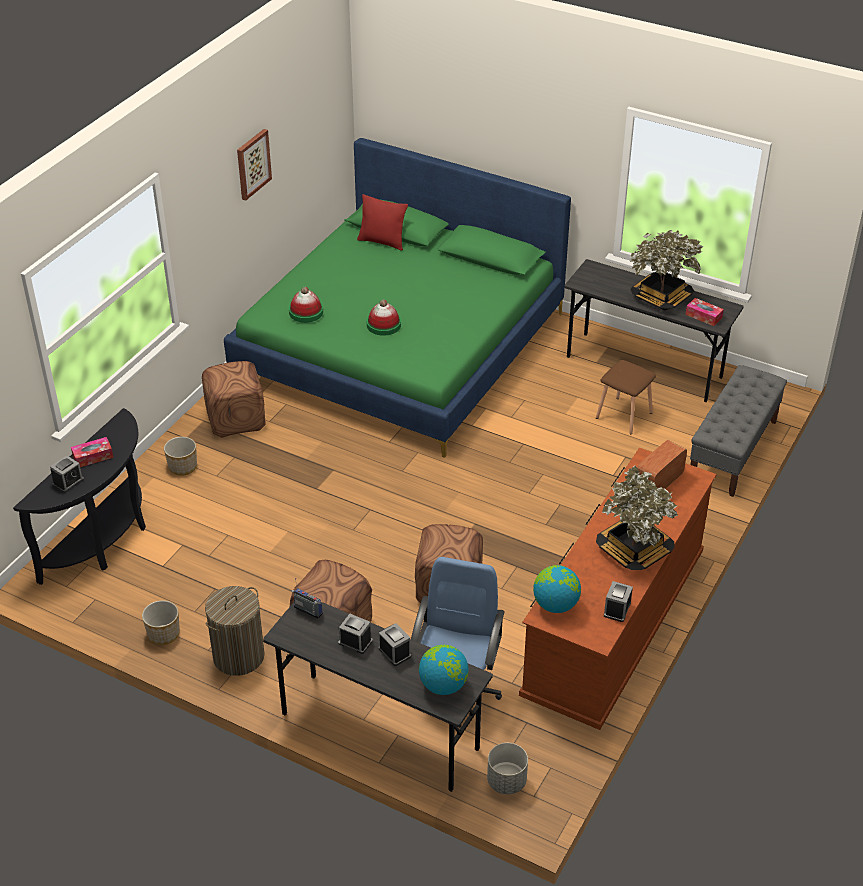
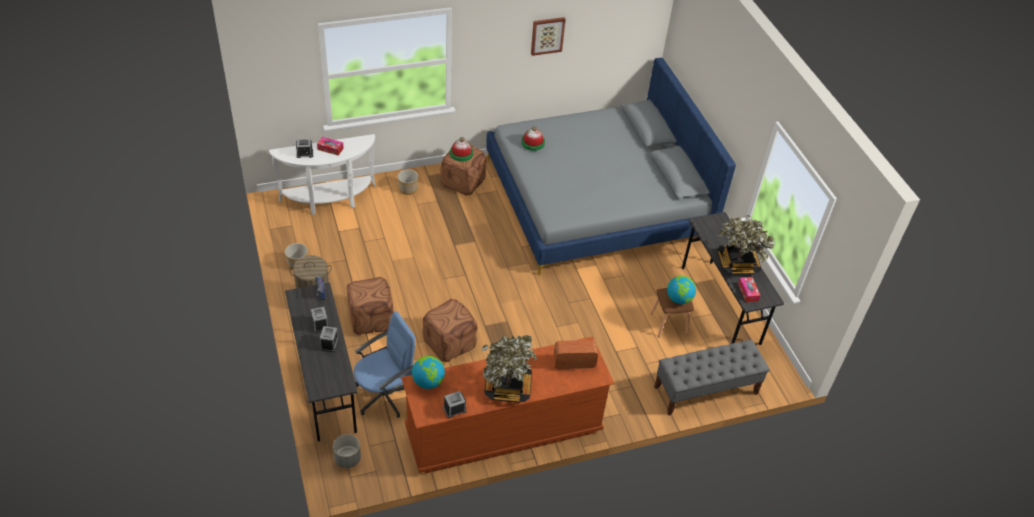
camera: 40 degrees right, 5 degrees up
black console table [13,408,146,585] -> white console table [269,134,376,215]
green bed [224,138,571,458] -> grey bed [486,58,736,275]
red pillow [357,194,408,251] -> none
hat [367,299,401,336] -> hat moved to [450,137,473,161]
globe [419,645,469,695] -> globe moved to [667,276,696,304]

